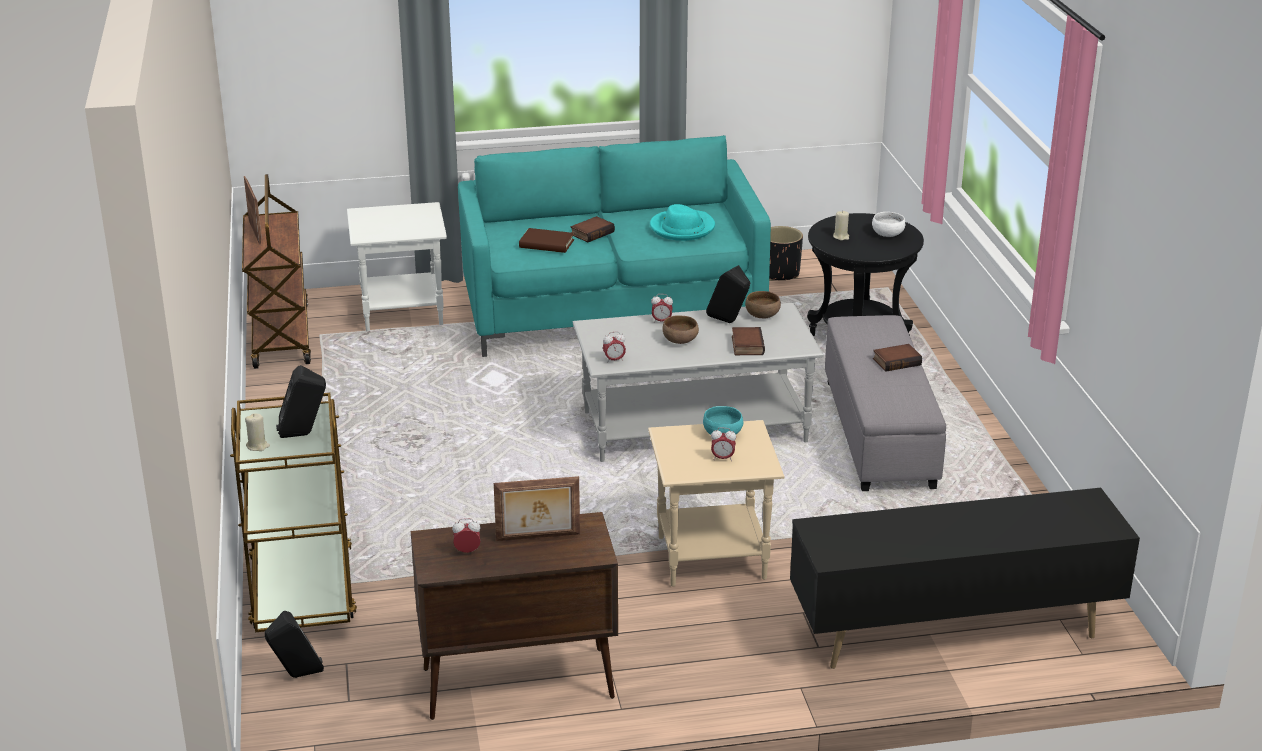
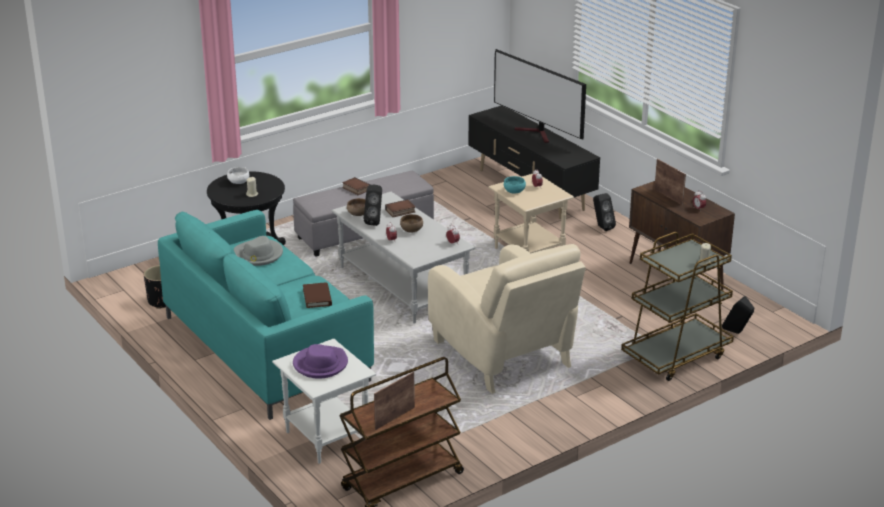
camera: 115 degrees left, 0 degrees up
black speaker [276,365,326,438] -> black speaker moved to [593,193,616,231]
book [570,216,615,242] -> none
turquoise hat [650,204,715,241] -> grey hat [234,236,283,266]
none -> purple hat [293,344,348,379]
none -> beige armchair [428,244,586,394]
none -> television [494,49,586,143]

